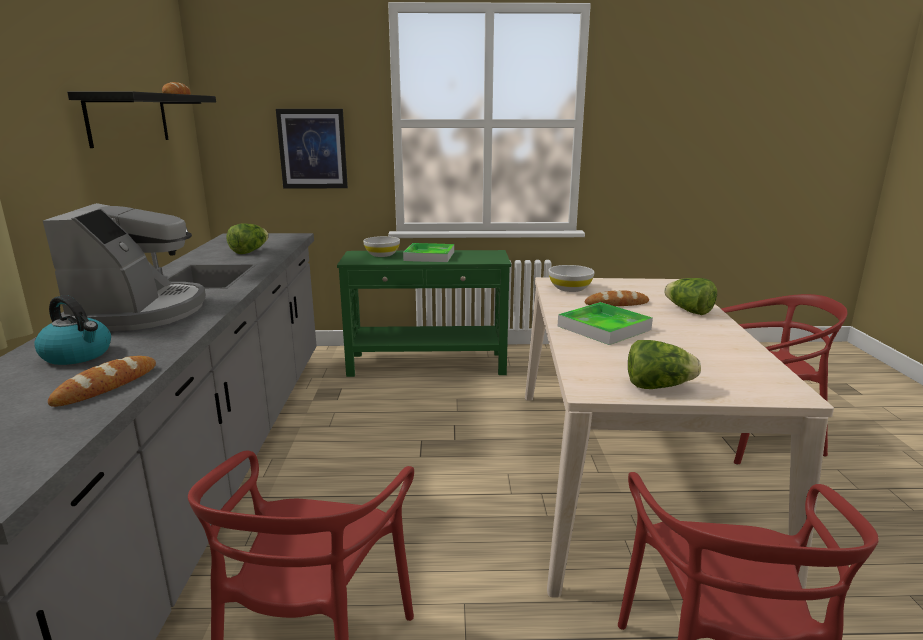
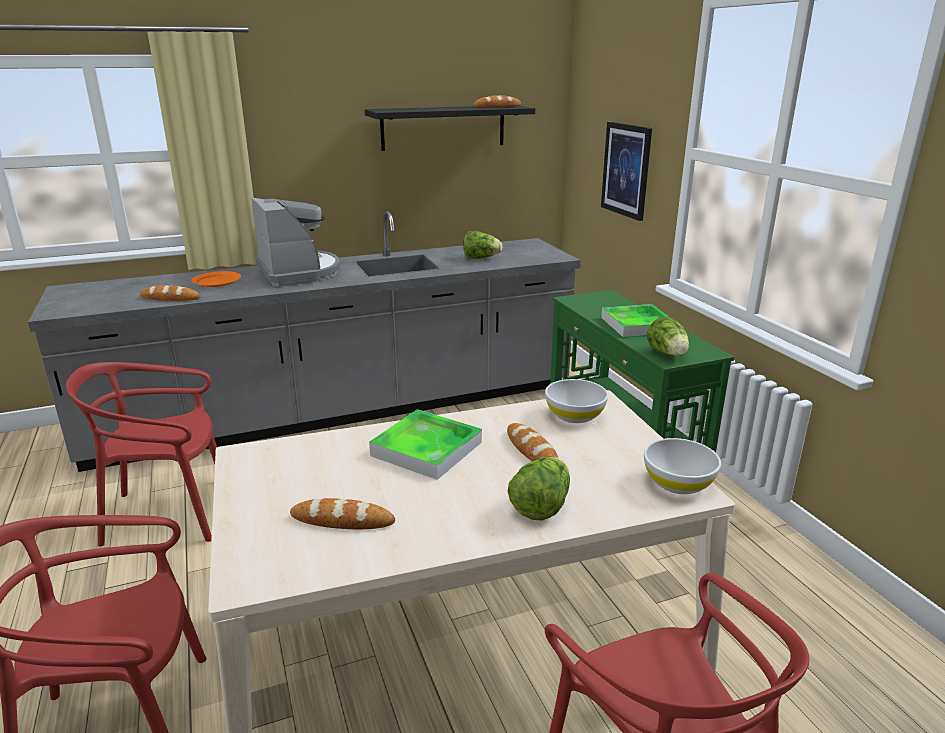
camera: 70 degrees right, 5 degrees up
kettle [34,295,111,365] -> orange plate [191,271,241,287]
coffee machine [43,203,206,331] -> coffee machine turned 90 degrees counterclockwise [251,198,340,287]
white bowl [363,236,400,257] -> white bowl moved to [644,438,721,494]
lettuce [628,340,701,389] -> lettuce moved to [647,316,689,356]
none -> bread [290,498,395,529]

